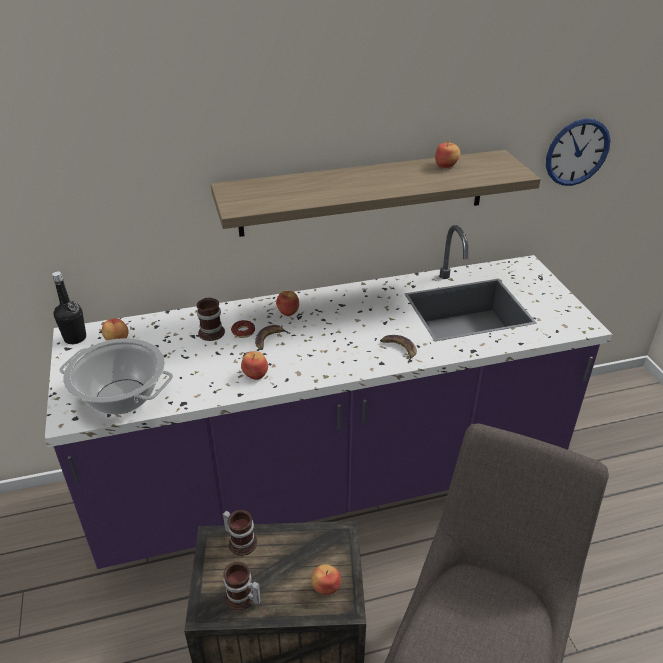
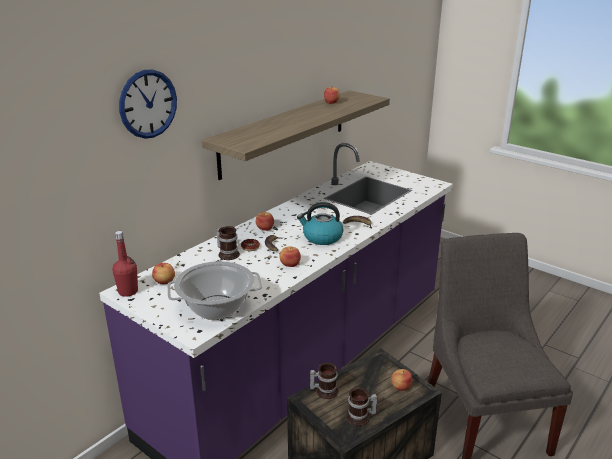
camera: 35 degrees left, 10 degrees down
black bottle [52,271,86,344] -> red bottle [112,231,138,297]
wall clock [546,118,610,186] -> wall clock moved to [119,70,177,139]
none -> kettle [297,202,343,245]

